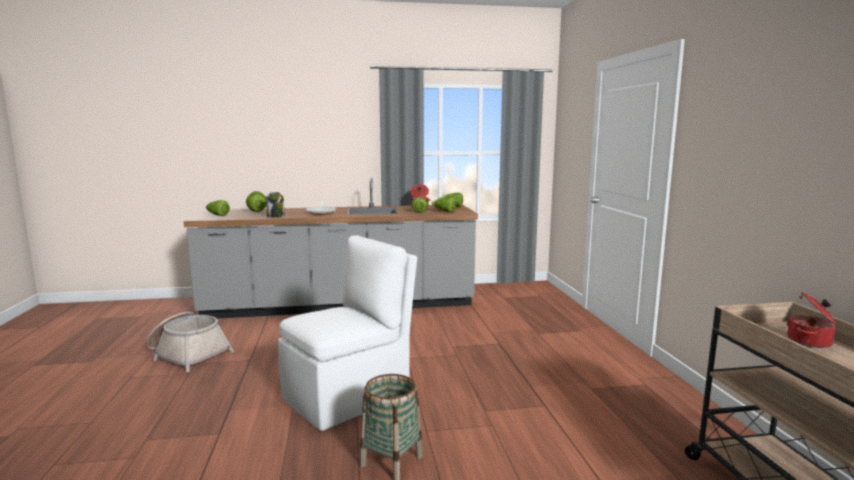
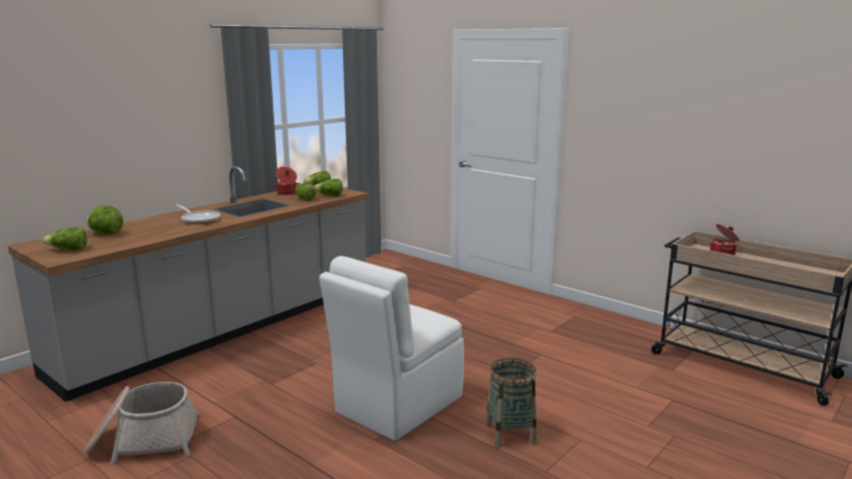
camera: 40 degrees left, 5 degrees up
jar [266,192,284,218] -> none
white chair [278,235,417,431] -> white chair turned 150 degrees counterclockwise [319,256,464,441]

